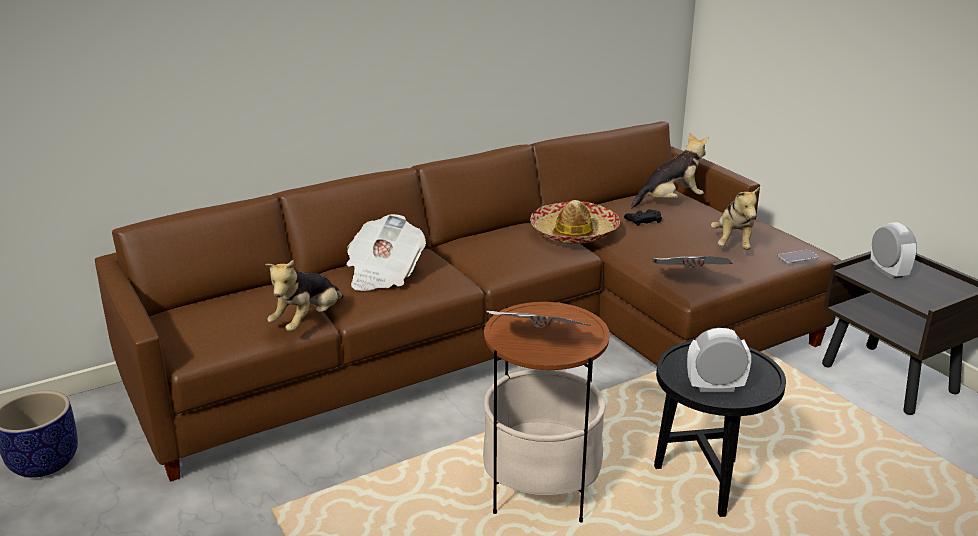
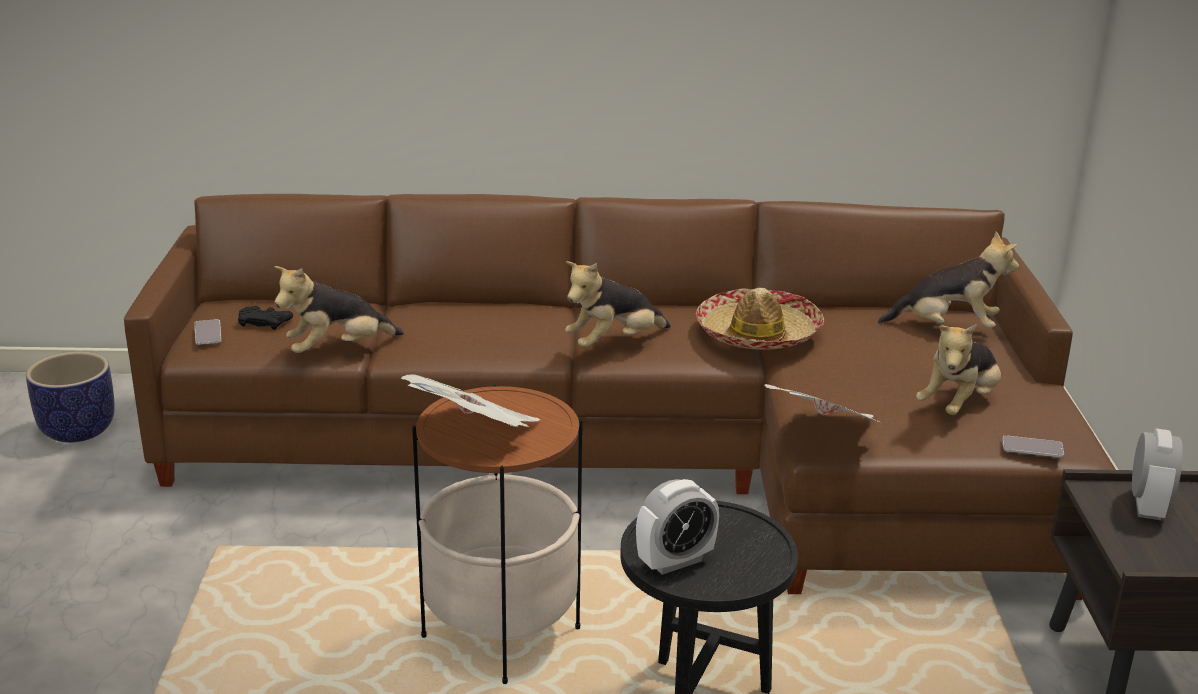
camera: 30 degrees right, 0 degrees up
newspaper [346,214,426,291] -> none
black game controller [624,209,662,226] -> black game controller moved to [238,306,293,330]
alarm clock [687,328,751,392] -> alarm clock turned 120 degrees clockwise [636,479,719,575]
none -> phone [195,319,221,345]
none -> plush toy [565,261,671,348]

